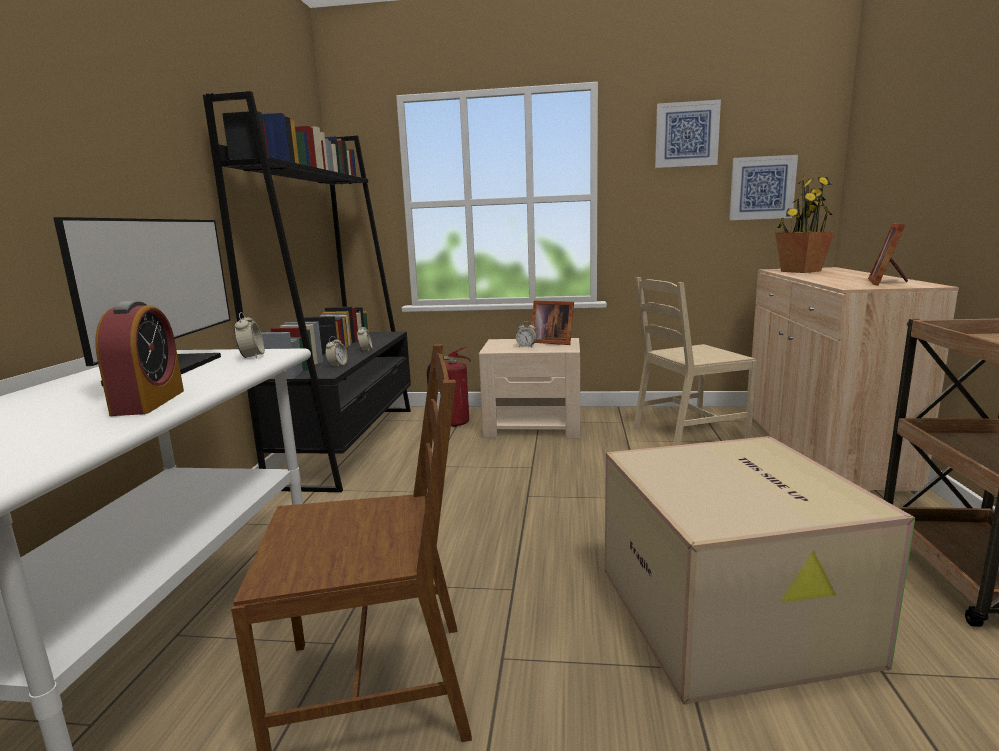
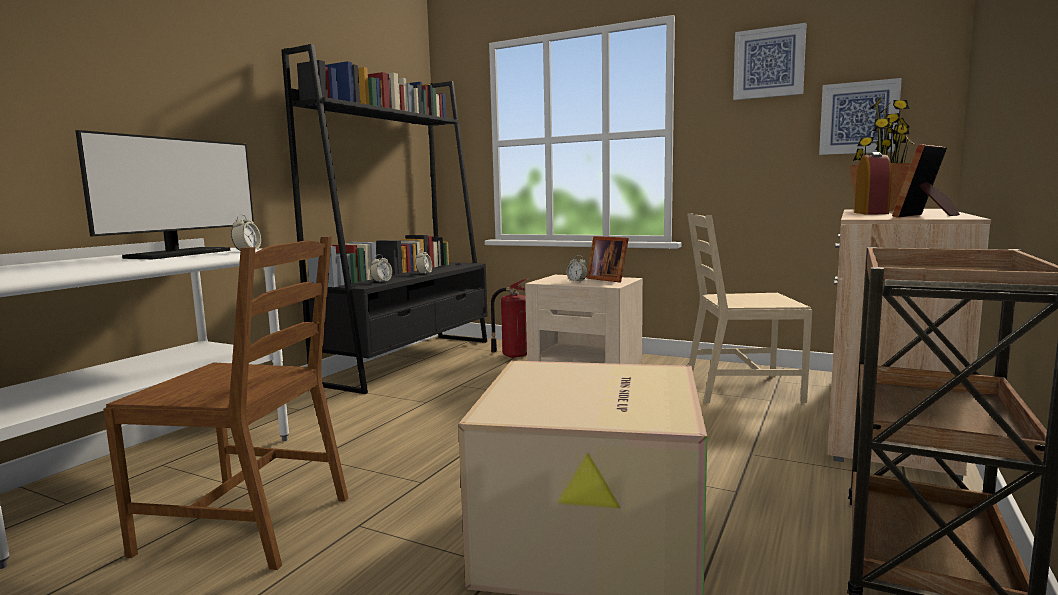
camera: 20 degrees right, 5 degrees down
alarm clock [95,301,184,416] -> alarm clock moved to [854,152,892,215]

